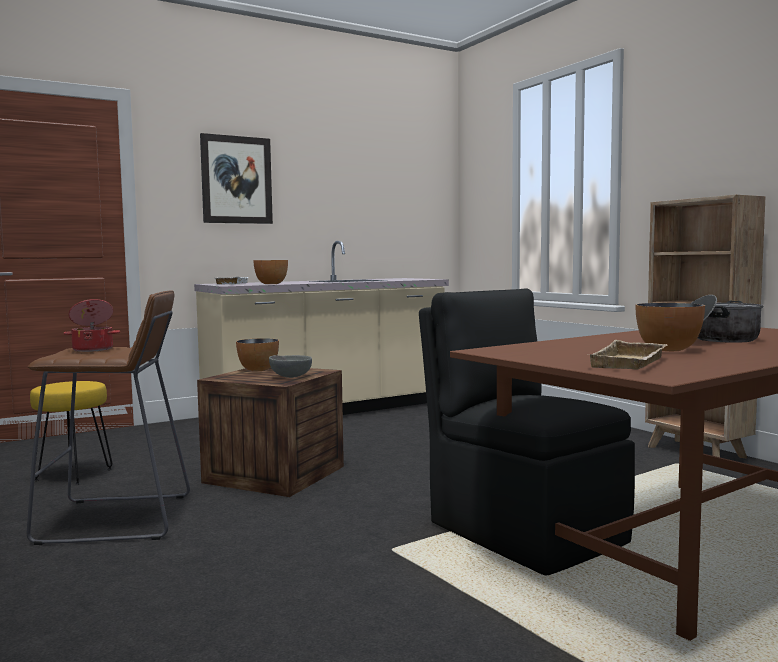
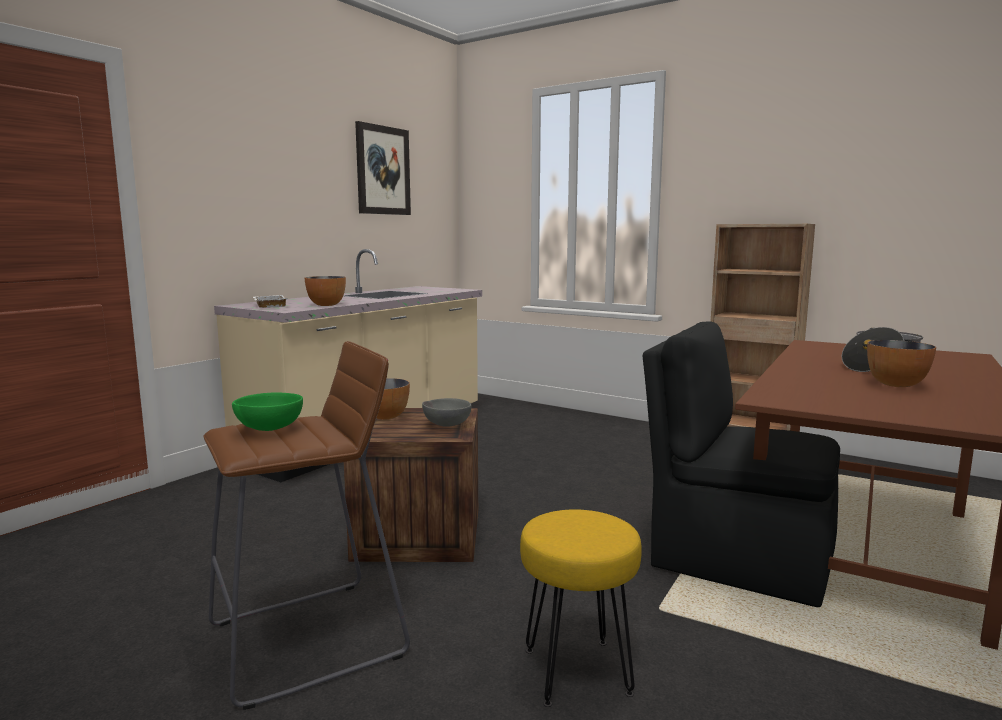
camera: 25 degrees left, 5 degrees up
yellow stool [30,381,112,485] -> yellow stool moved to [520,509,642,707]
cooking pot [63,299,120,352] -> green bowl [232,392,303,431]
picture [200,133,273,224] -> picture moved to [355,121,411,215]
beige tray [589,340,668,370] -> none

